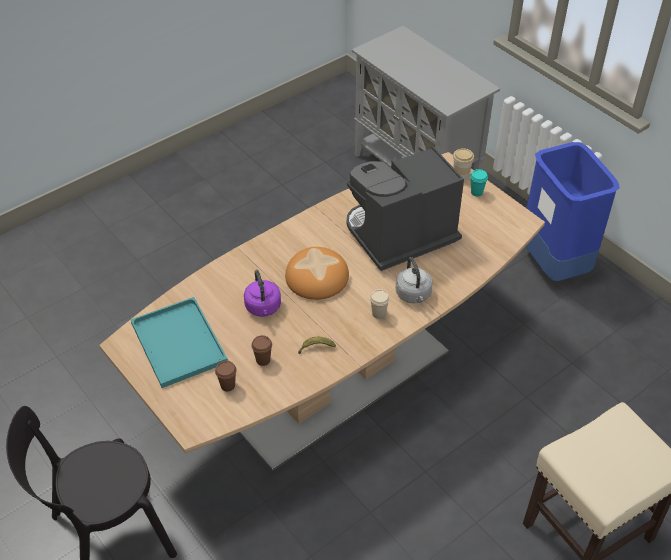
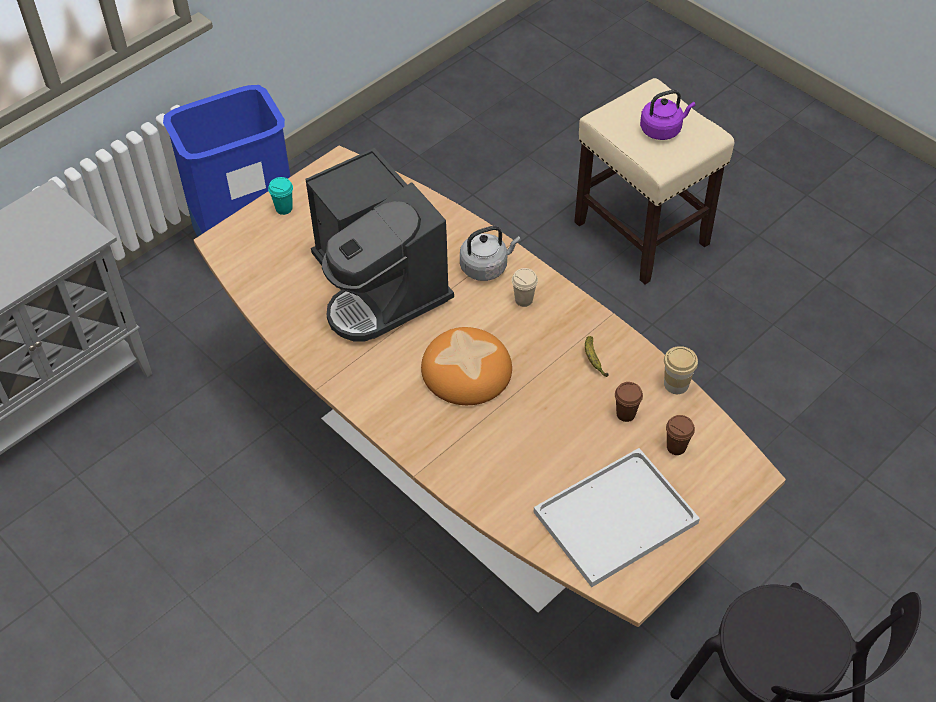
camera: 95 degrees left, 5 degrees up
turquoise tray [131,297,228,388] -> white tray [534,448,700,588]
purple kettle [244,270,281,317] -> purple kettle moved to [640,90,695,140]
cup [453,148,474,180] -> cup moved to [664,346,698,394]

